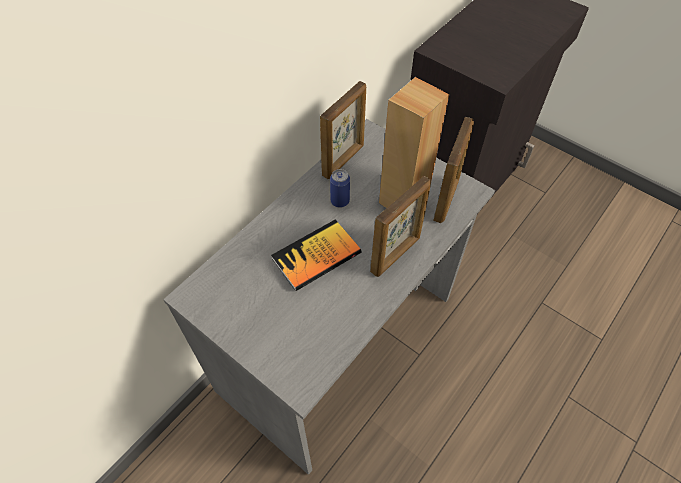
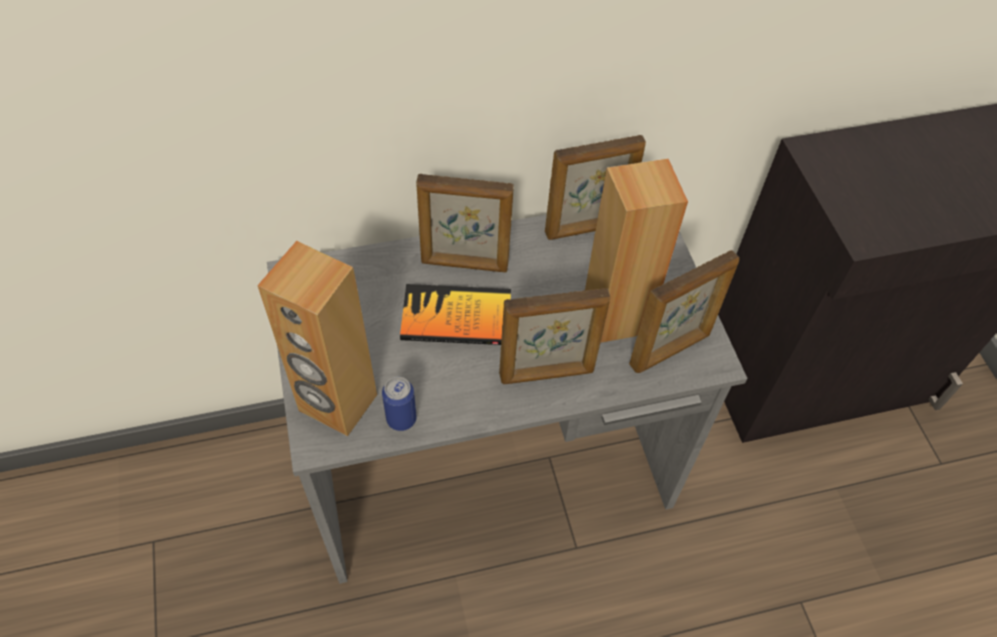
camera: 35 degrees right, 0 degrees up
can [330,169,350,208] -> can moved to [382,377,417,431]
none -> brown speaker [257,241,377,436]
none -> picture frame [416,174,514,272]

